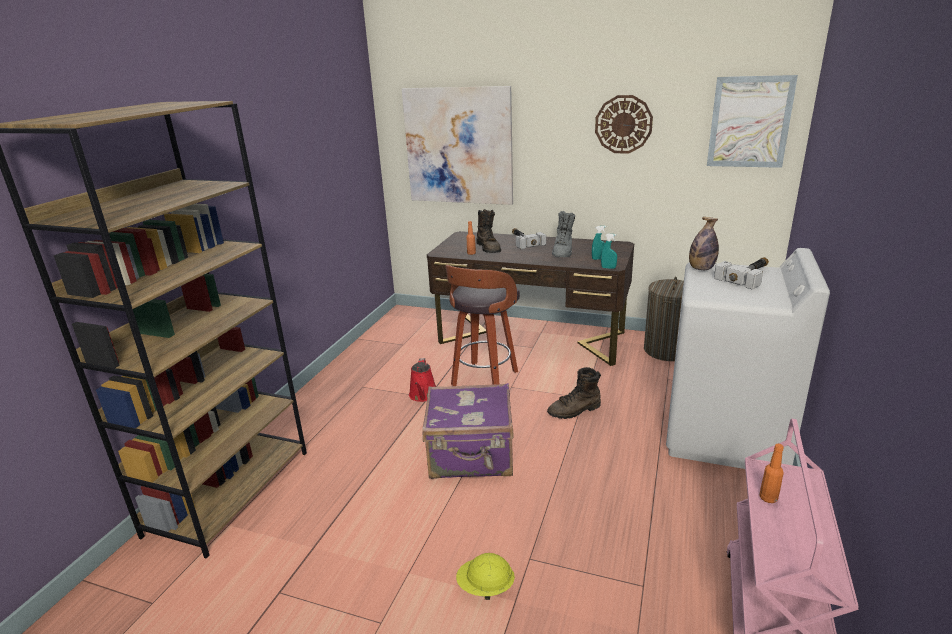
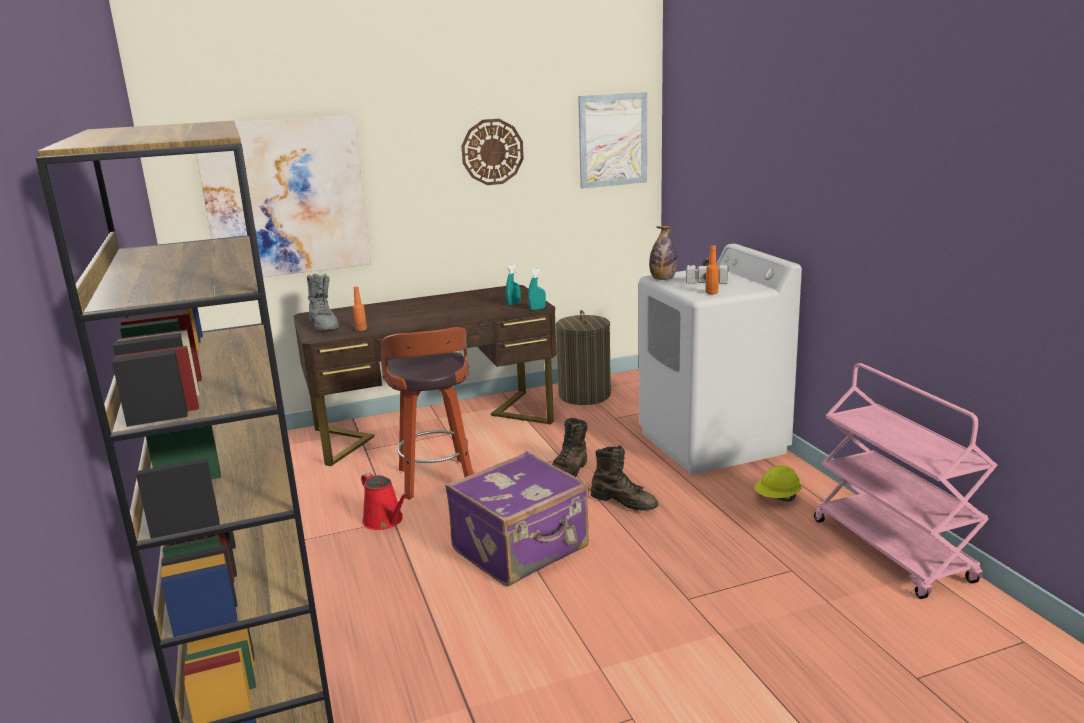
camera: 40 degrees left, 5 degrees down
yellow hard hat [456,553,515,600] -> yellow hard hat moved to [755,465,802,502]
brown boot [476,209,501,253] -> brown boot moved to [591,445,658,511]
hammer [512,228,546,249] -> none
grey boot [552,211,575,257] -> grey boot moved to [307,274,339,330]
orange bottle [759,444,784,503] -> orange bottle moved to [705,245,719,294]

